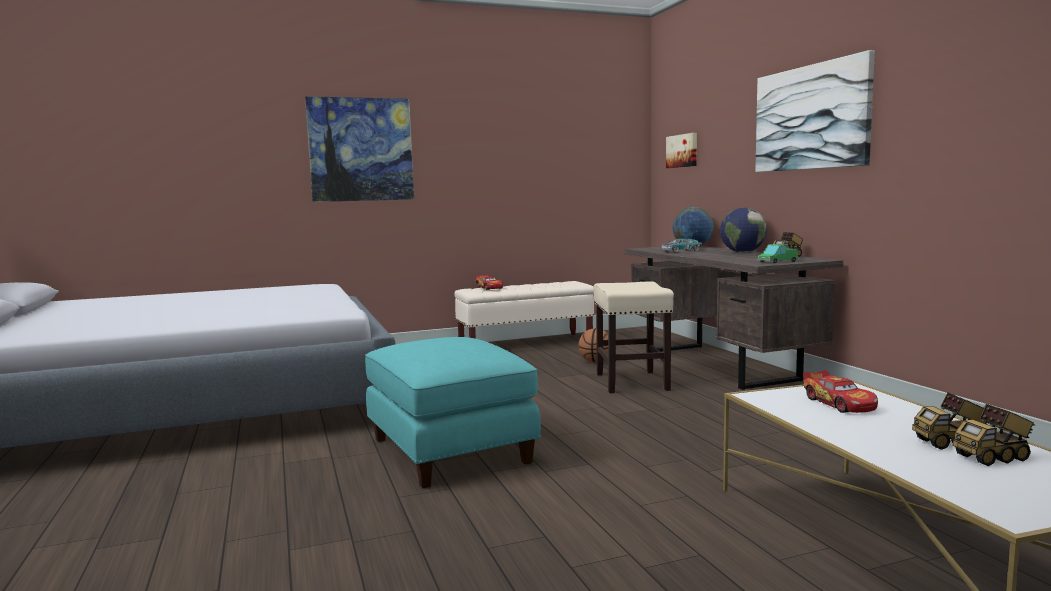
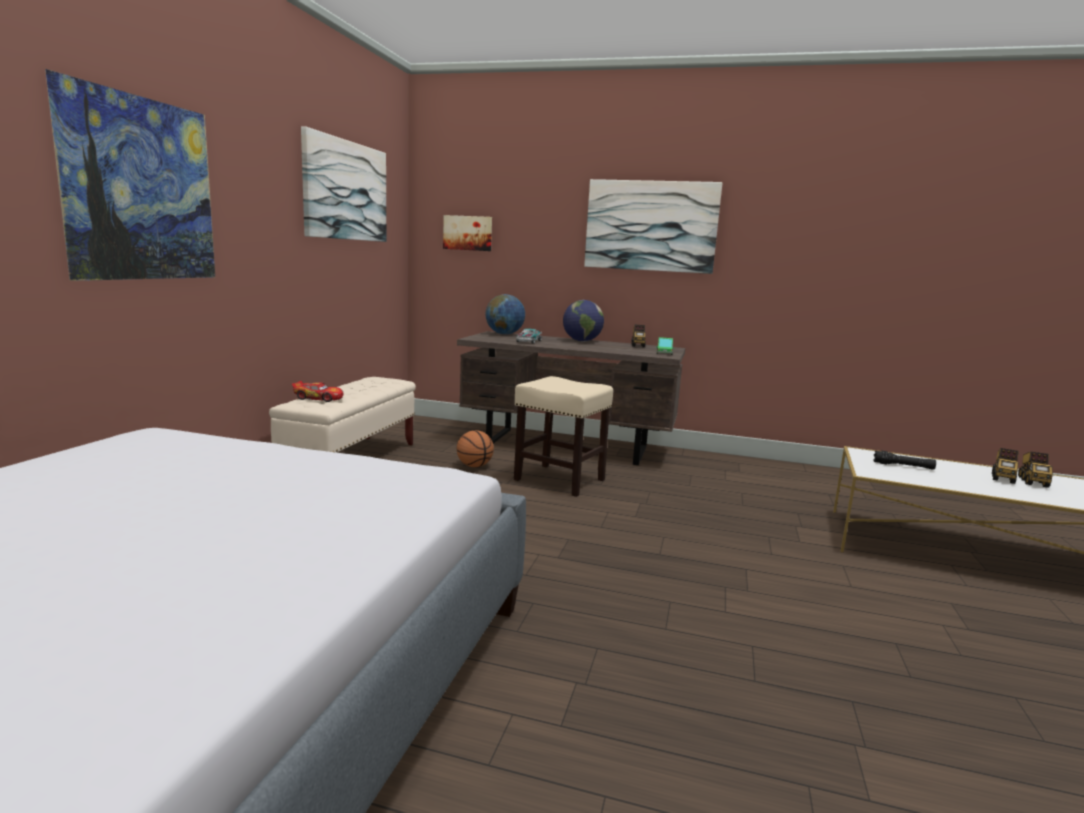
camera: 55 degrees left, 5 degrees up
turquoise ottoman [365,337,541,488] -> none
toy car [803,370,878,413] -> black flashlight [873,451,936,470]
none -> picture [301,127,386,242]

